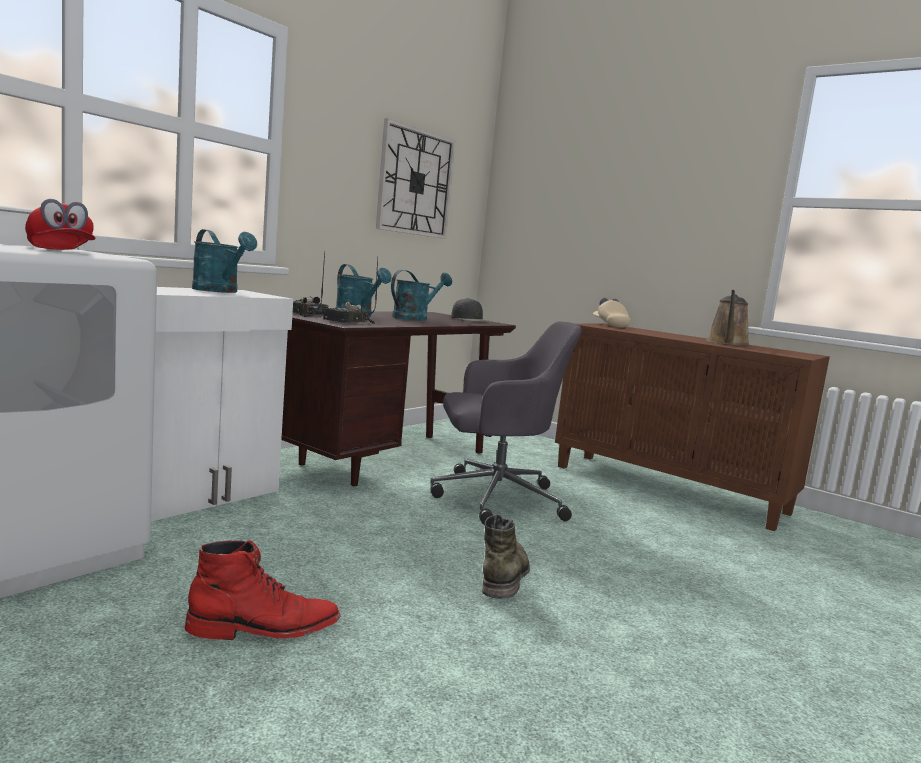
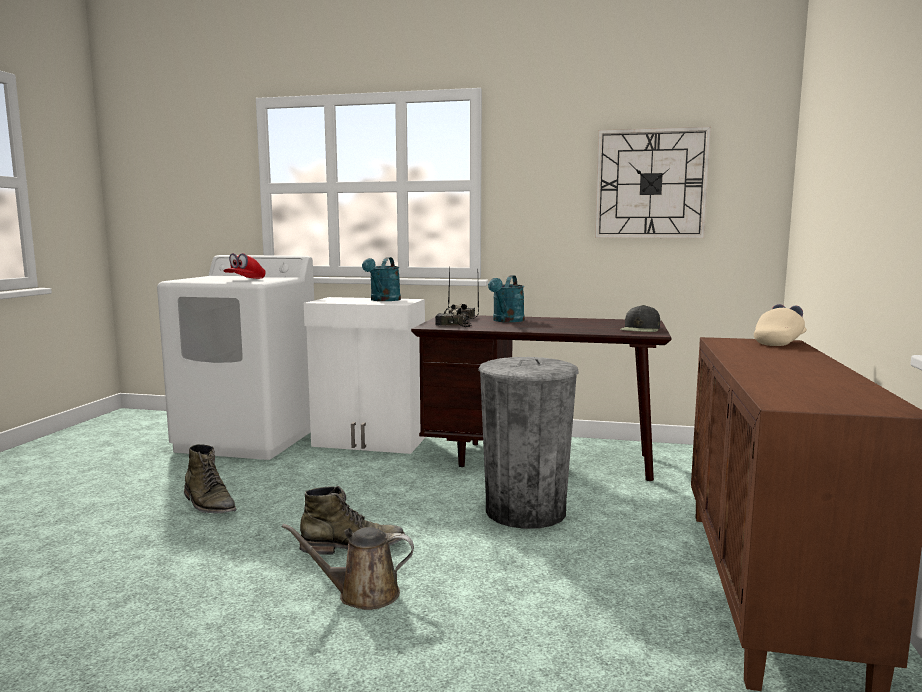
camera: 65 degrees right, 0 degrees up
red boot [185,540,341,640] -> green boot [184,444,236,513]
turquoise watering can [391,270,452,321] -> none
grey office chair [431,321,582,525] -> grey trash can [478,357,579,529]
brown watering can [706,290,749,346] -> brown watering can moved to [282,524,414,610]

